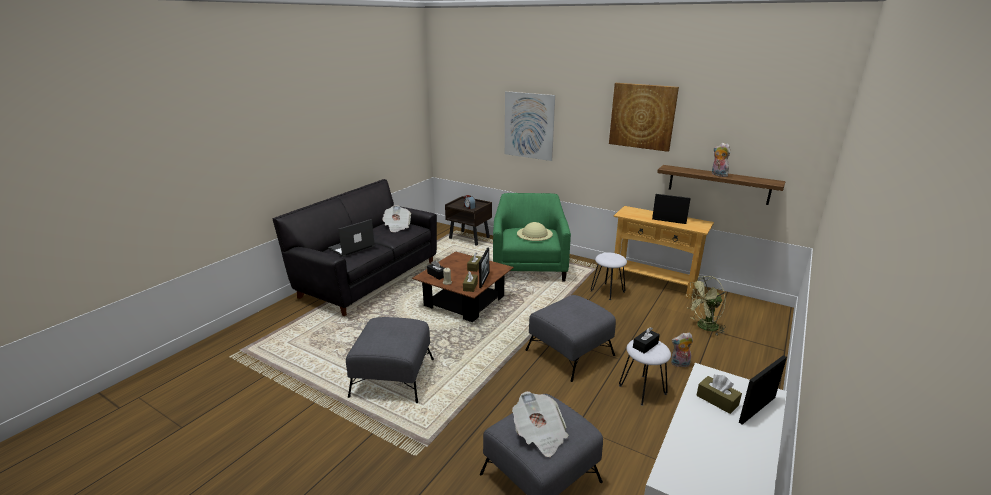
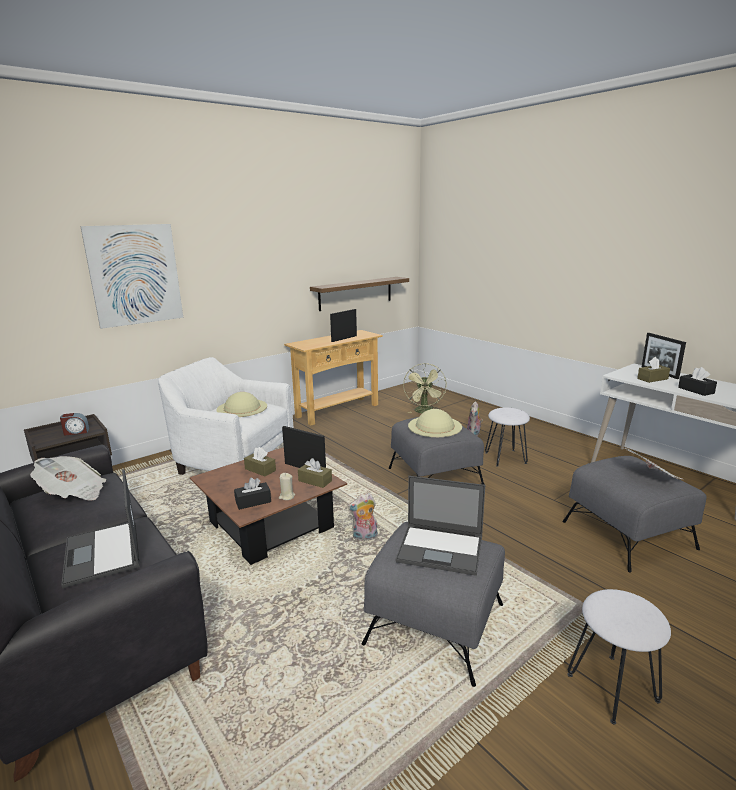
camera: 70 degrees left, 5 degrees down
green armchair [493,193,571,281] -> white armchair [158,357,294,475]
white stool [591,253,627,300] -> white stool moved to [567,589,671,724]
picture [609,83,679,152] -> none
black tissue box [633,327,660,354] -> black tissue box moved to [678,367,717,396]
plush toy [712,143,730,177] -> plush toy moved to [347,493,378,541]
none -> laptop [395,476,485,576]
none -> beige hat [408,409,462,437]

